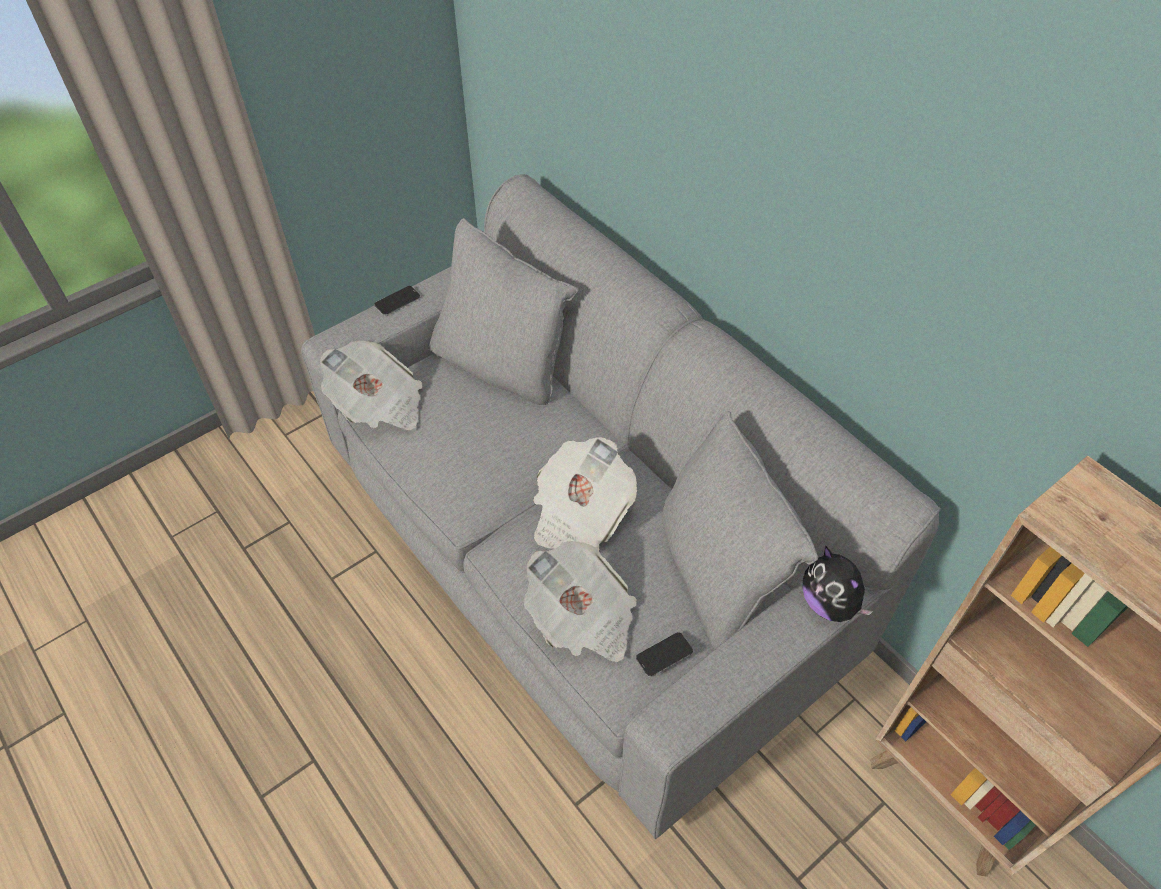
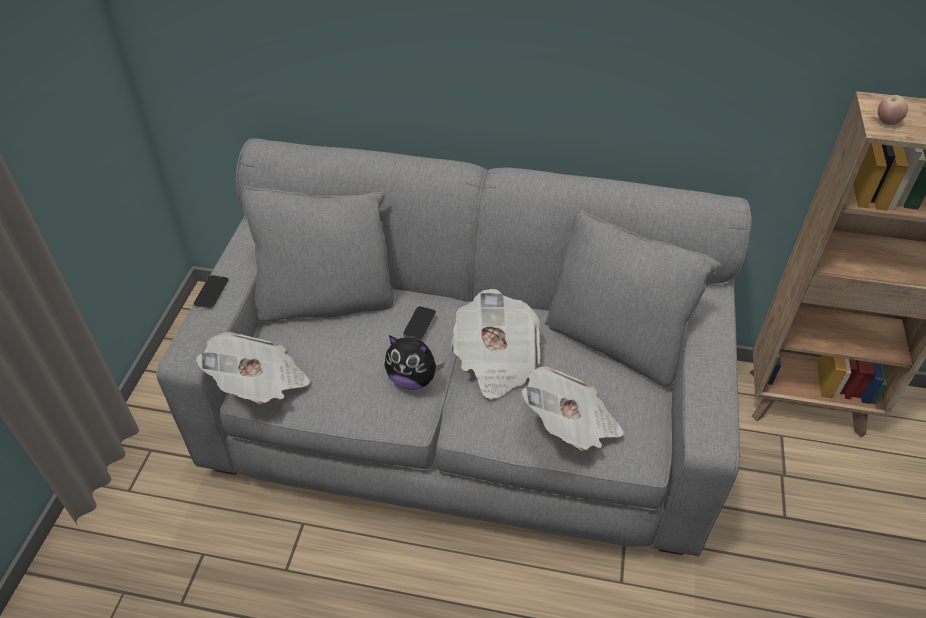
camera: 40 degrees left, 5 degrees down
phone [636,632,693,677] -> phone moved to [403,306,436,340]
plush toy [803,545,873,622] -> plush toy moved to [384,335,444,390]
none -> apple [878,95,908,125]

